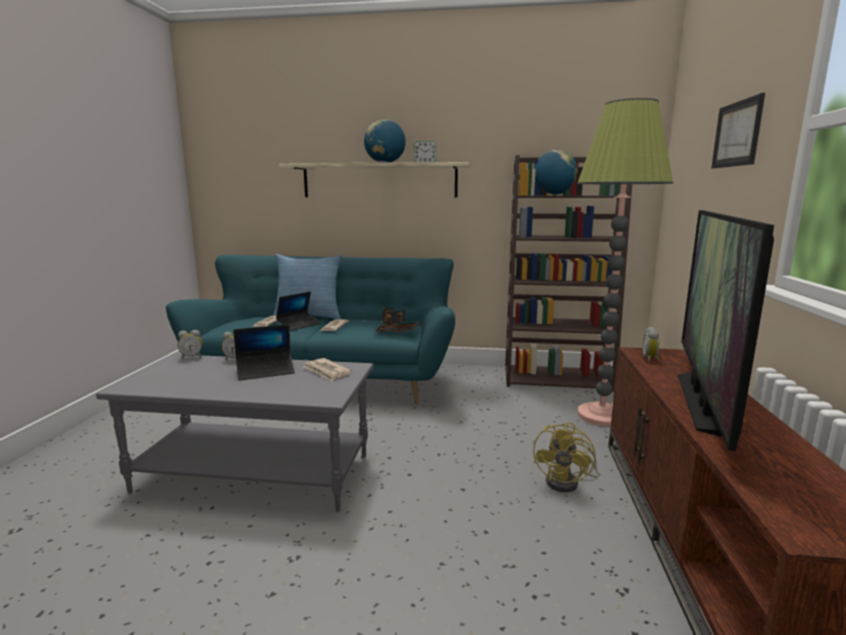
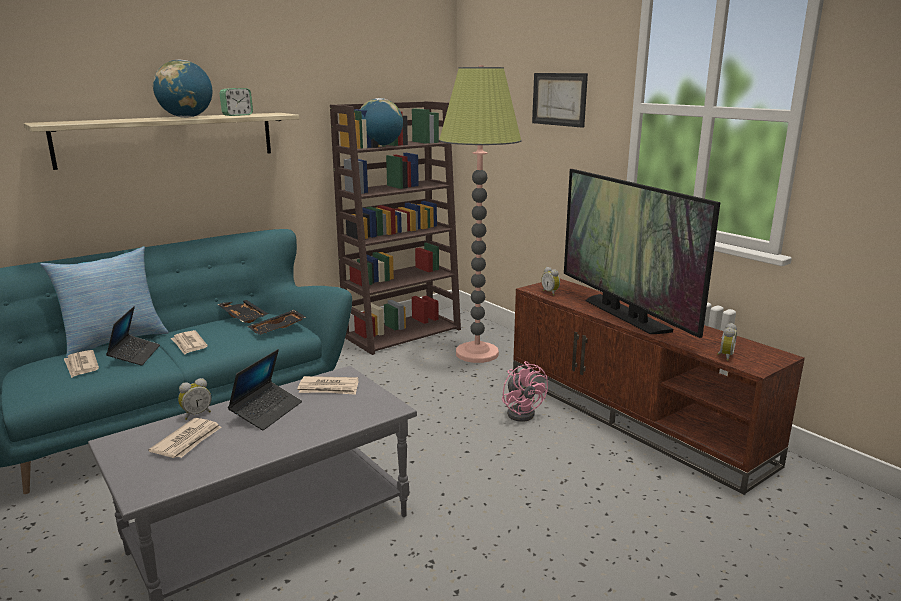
camera: 45 degrees left, 5 degrees up
alarm clock [178,330,203,359] -> alarm clock moved to [717,323,737,361]
yellow fan [533,422,599,492] -> pink fan [502,361,548,422]
none -> newspaper [148,418,222,458]

